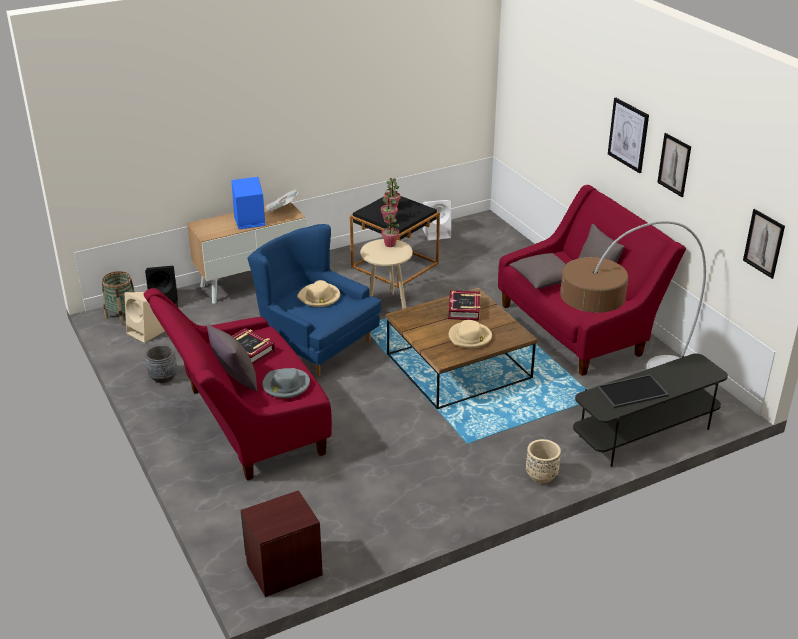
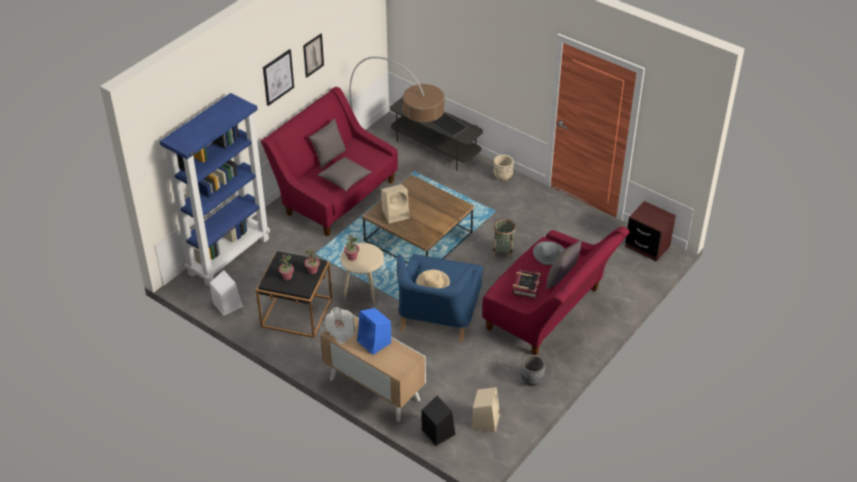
camera: 115 degrees left, 10 degrees up
basket [102,271,135,326] -> basket moved to [492,219,516,260]
book [448,290,481,321] -> beige speaker [381,184,409,224]
beige hat [449,320,492,348] -> none
picture [743,209,785,279] -> none
none -> blue bookcase [160,93,270,287]

